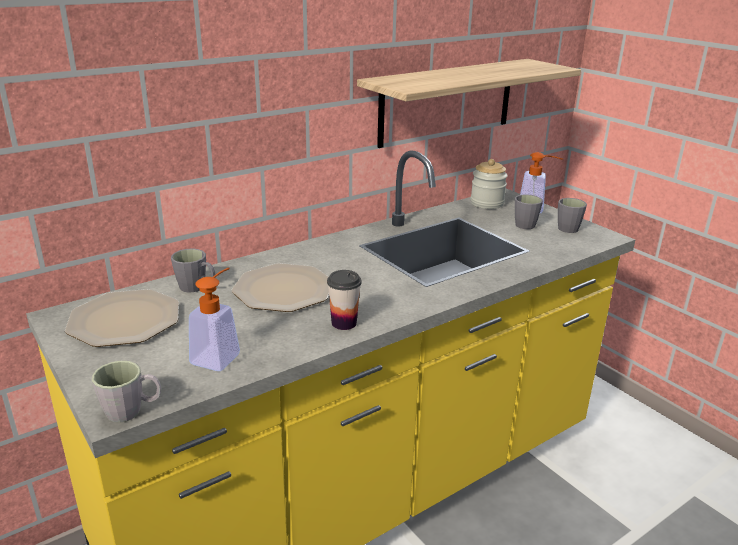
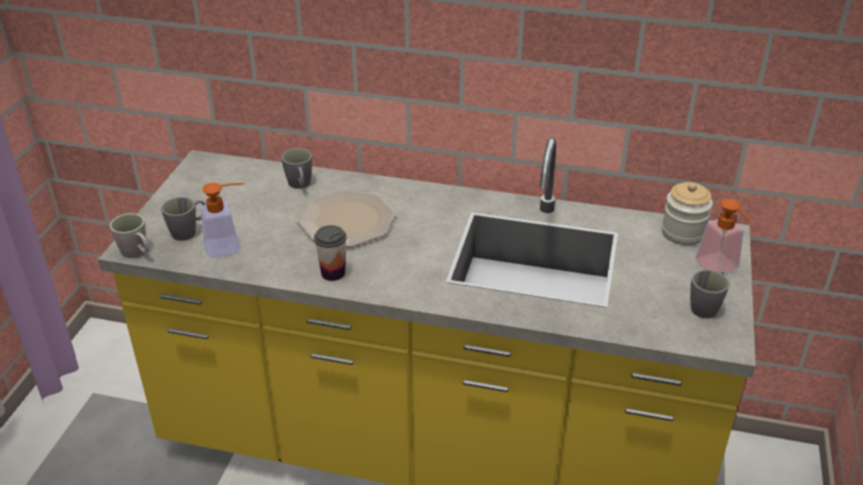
camera: 50 degrees right, 10 degrees up
plate [65,289,179,347] -> none
shelf [357,59,581,148] -> none
grey mug [515,194,543,229] -> grey mug moved to [161,197,205,241]

